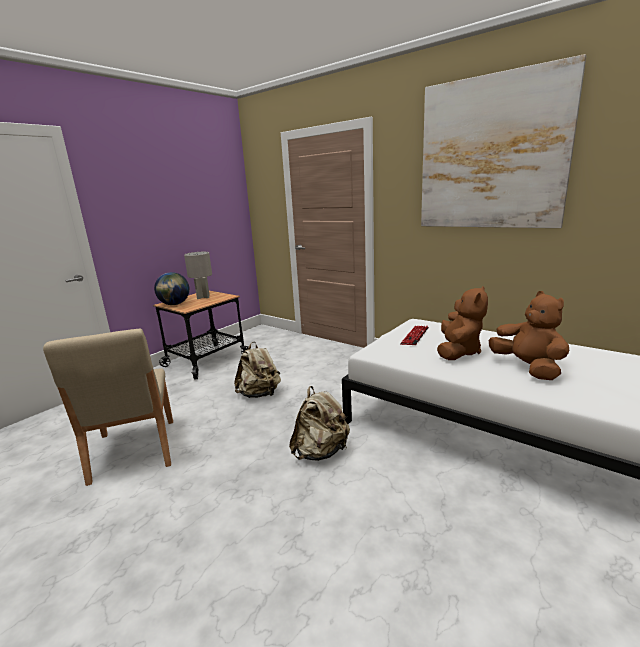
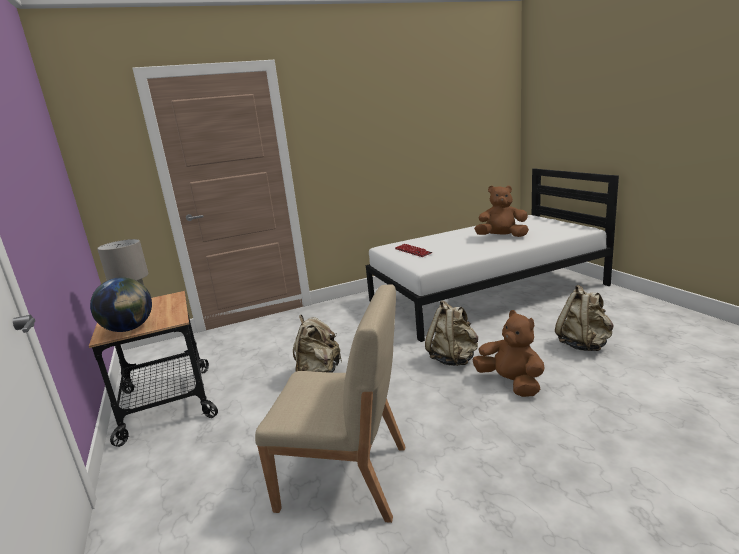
camera: 60 degrees left, 0 degrees up
picture [421,54,586,228] -> none
brown plush toy [437,286,488,360] -> brown plush toy moved to [472,310,544,397]
none -> beige backpack [555,285,614,351]

